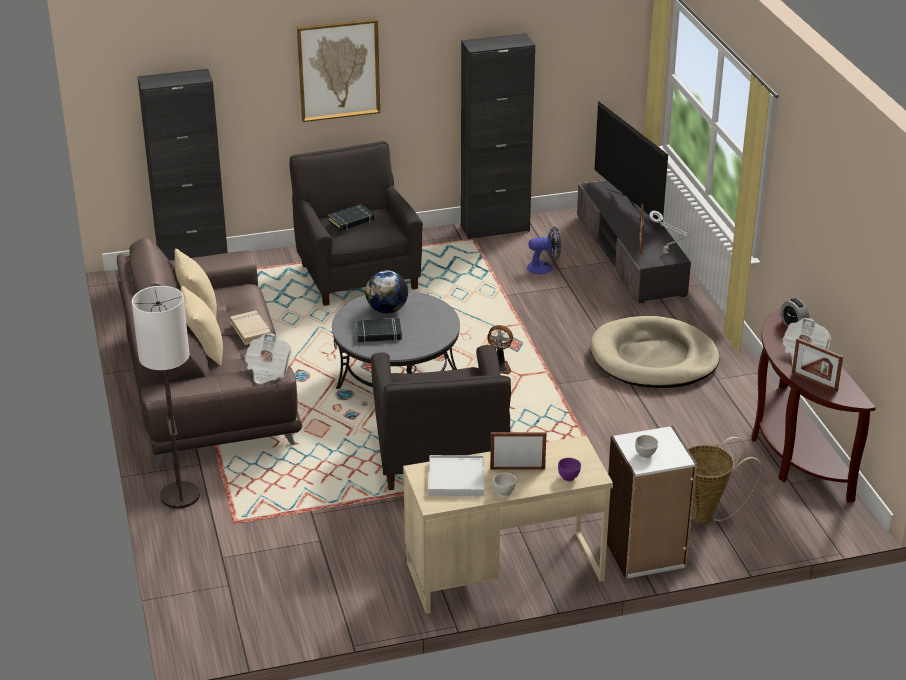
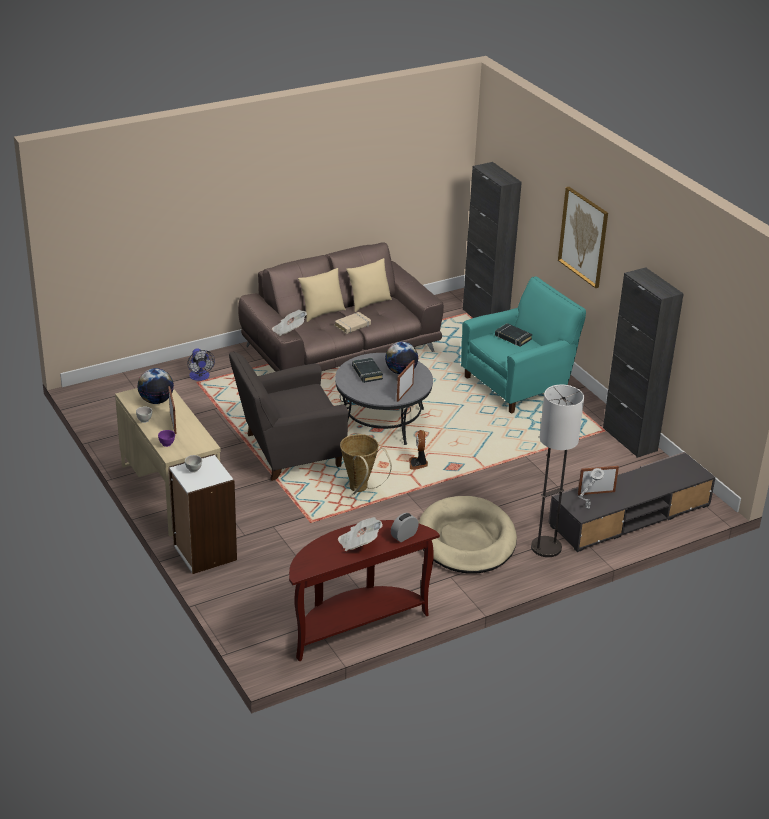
camera: 75 degrees right, 0 degrees up
floor lamp [132,286,200,509] -> floor lamp moved to [531,384,584,557]
grey armchair [290,141,423,306] -> turquoise armchair [461,276,586,414]
white tray [428,455,484,496] -> globe [138,368,174,404]
fan [527,226,561,274] -> fan moved to [187,348,215,381]
television [595,101,668,226] -> none
basket [688,437,762,524] -> basket moved to [340,434,392,494]
picture frame [792,338,843,392] -> picture frame moved to [397,360,415,402]

